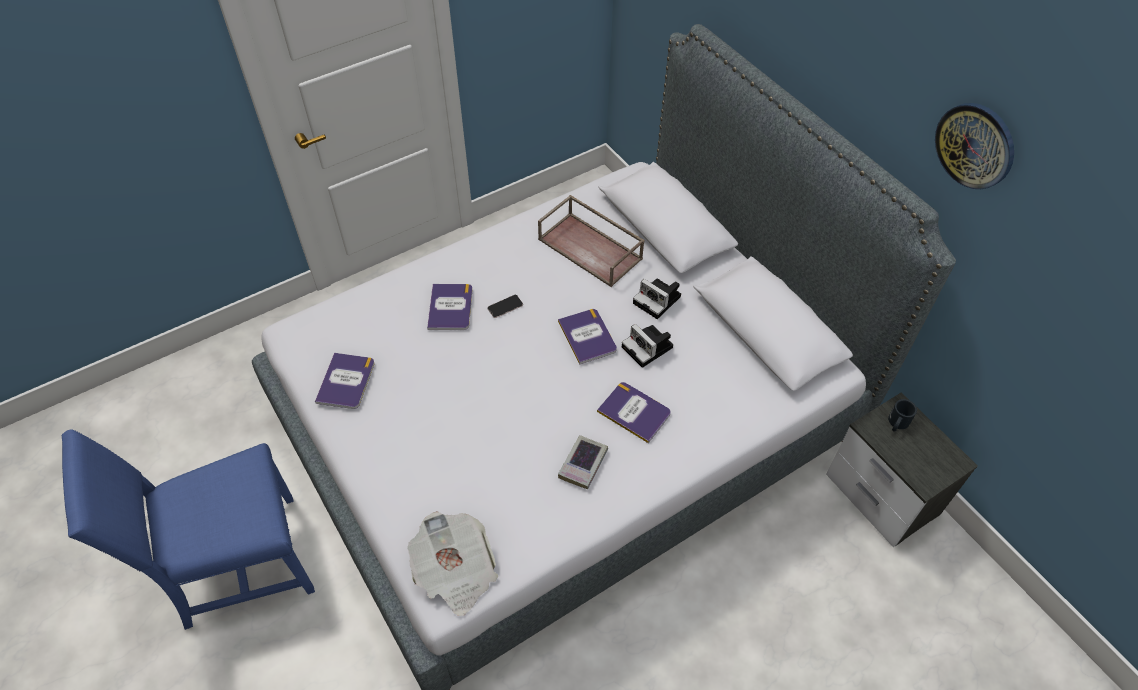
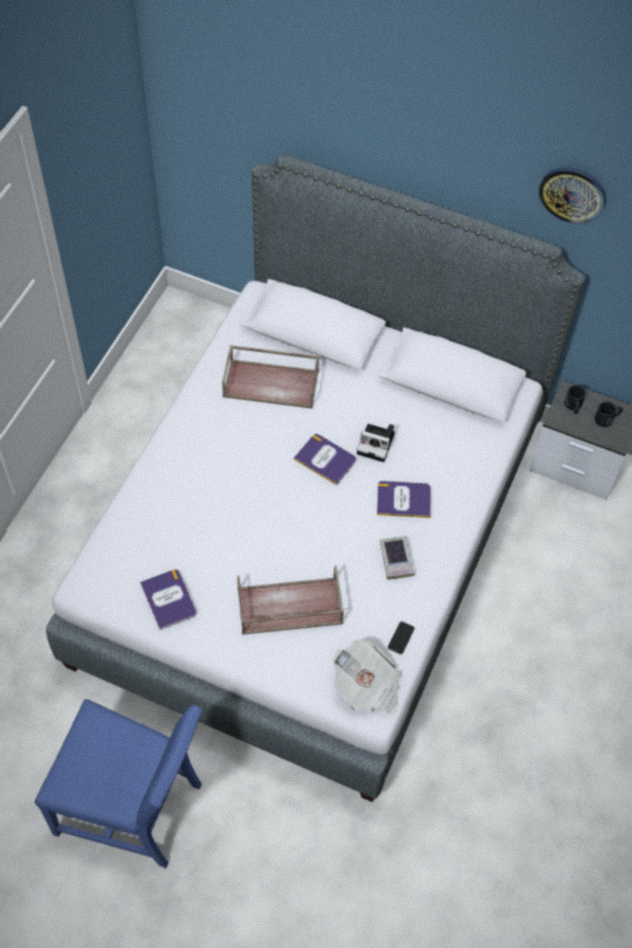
camera: 35 degrees left, 5 degrees up
blue chair [62,429,315,630] -> blue chair turned 105 degrees counterclockwise [35,699,203,868]
book [427,284,472,330] -> none
phone [487,295,523,318] -> phone moved to [388,621,415,655]
camera [633,279,681,319] -> none
none -> brown tray [237,566,344,635]
none -> black mug [595,401,622,427]

